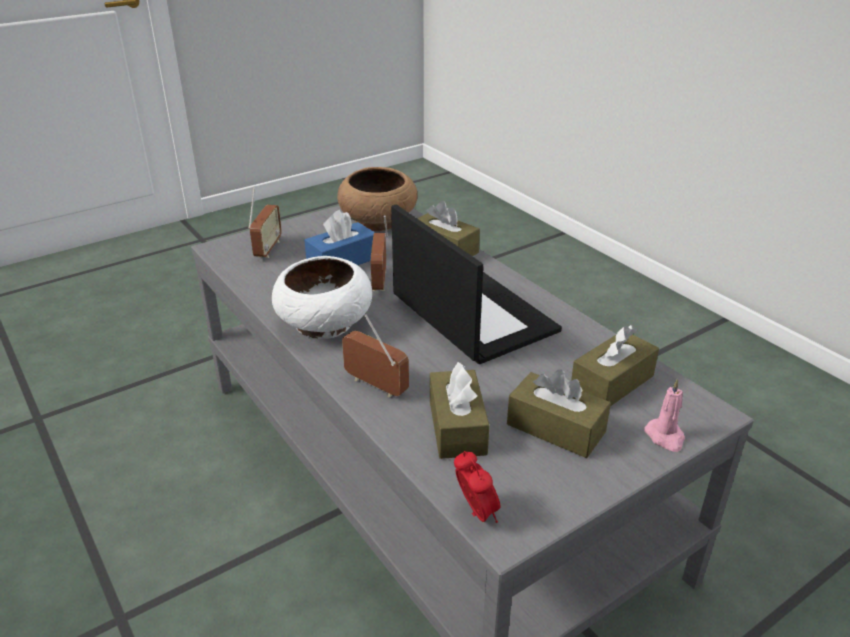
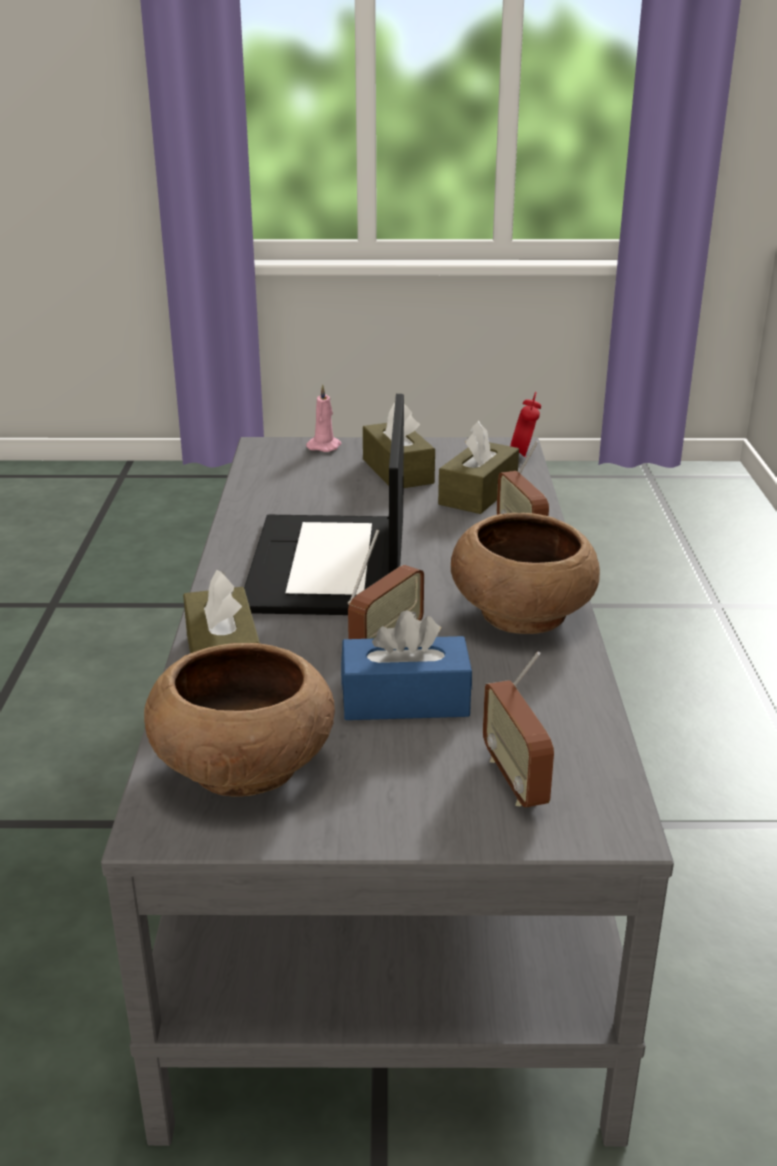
camera: 145 degrees left, 5 degrees down
radio [248,186,282,258] -> radio turned 60 degrees counterclockwise [483,651,554,807]
white bowl [272,256,372,339] -> brown bowl [451,513,600,634]
brown tissue box [571,325,659,406] -> none

